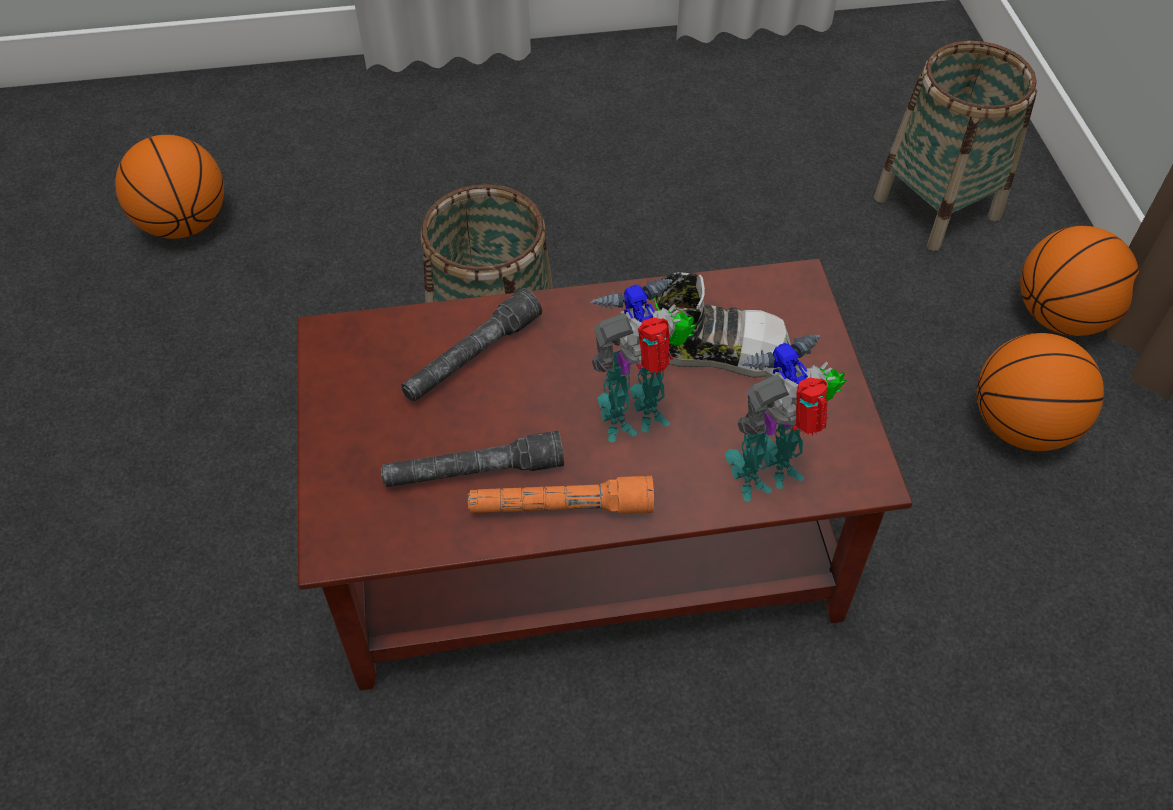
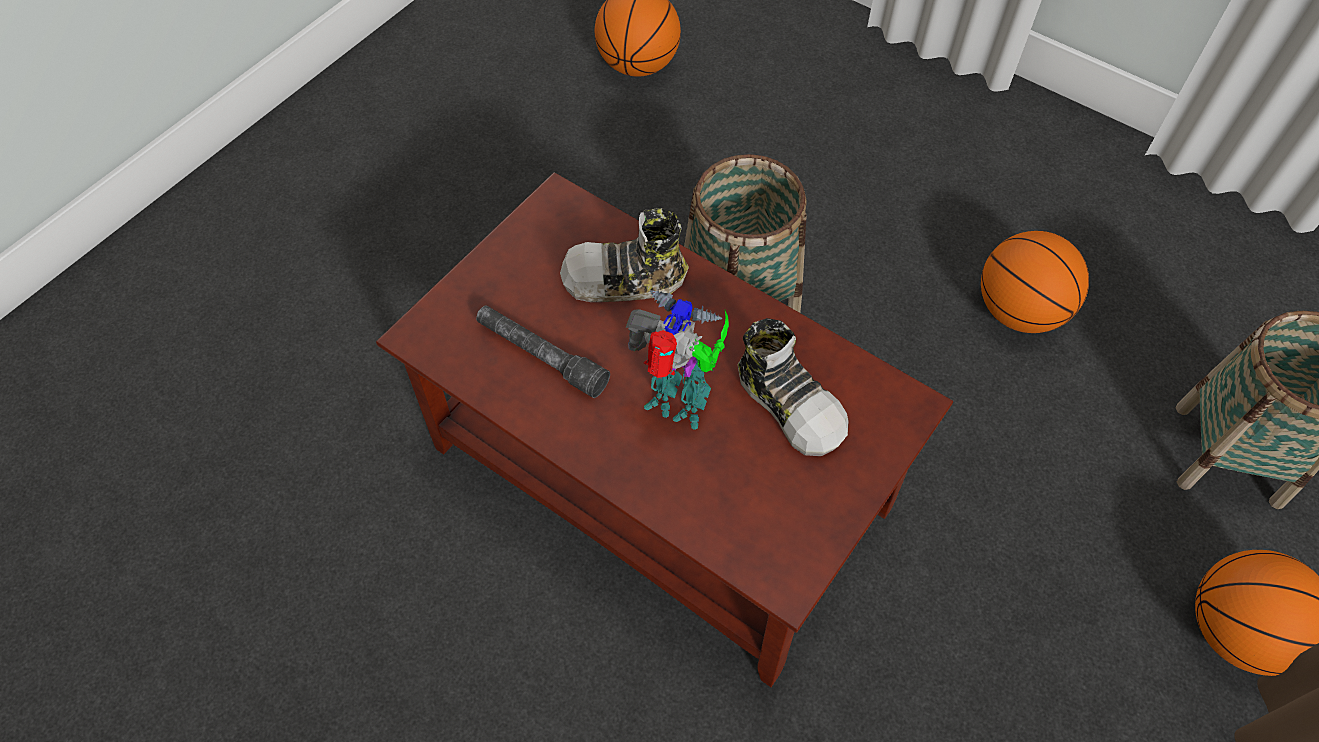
camera: 45 degrees right, 5 degrees up
grey flashlight [401,288,542,402] -> shoe [560,208,689,302]
orange flashlight [468,476,654,514] -> none
toy robot [725,335,847,502] -> none
basketball [977,333,1104,451] -> basketball moved to [981,231,1089,333]

